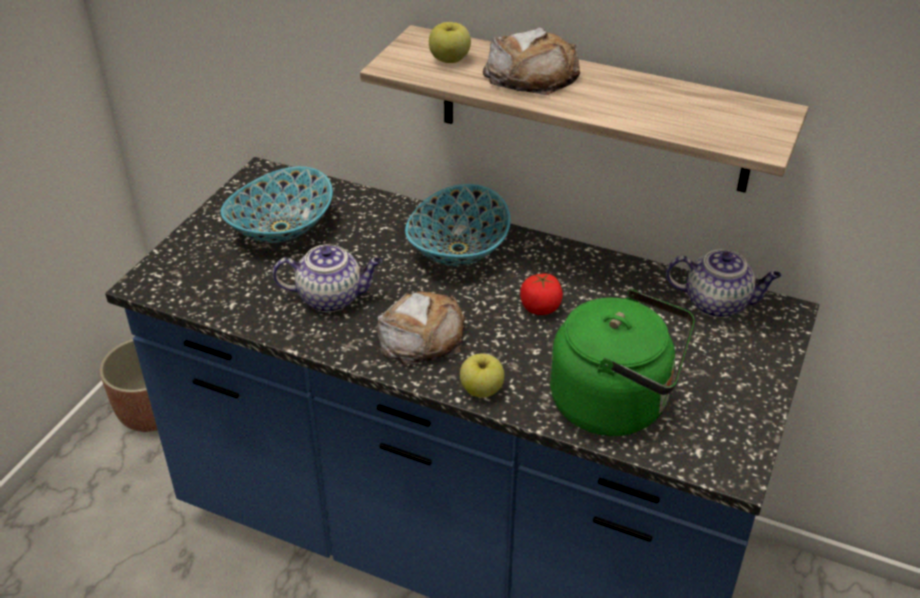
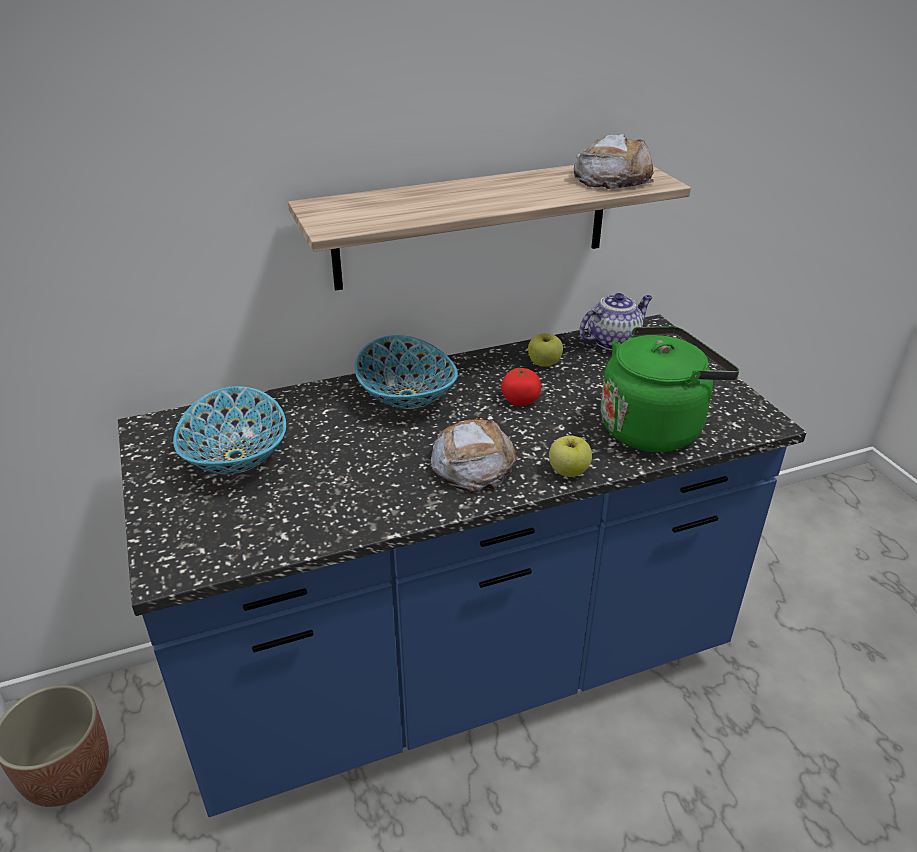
camera: 45 degrees left, 5 degrees down
teapot [273,244,382,312] -> none
apple [429,22,471,63] -> apple moved to [528,333,563,367]
bread [483,27,580,95] -> bread moved to [574,134,654,189]

